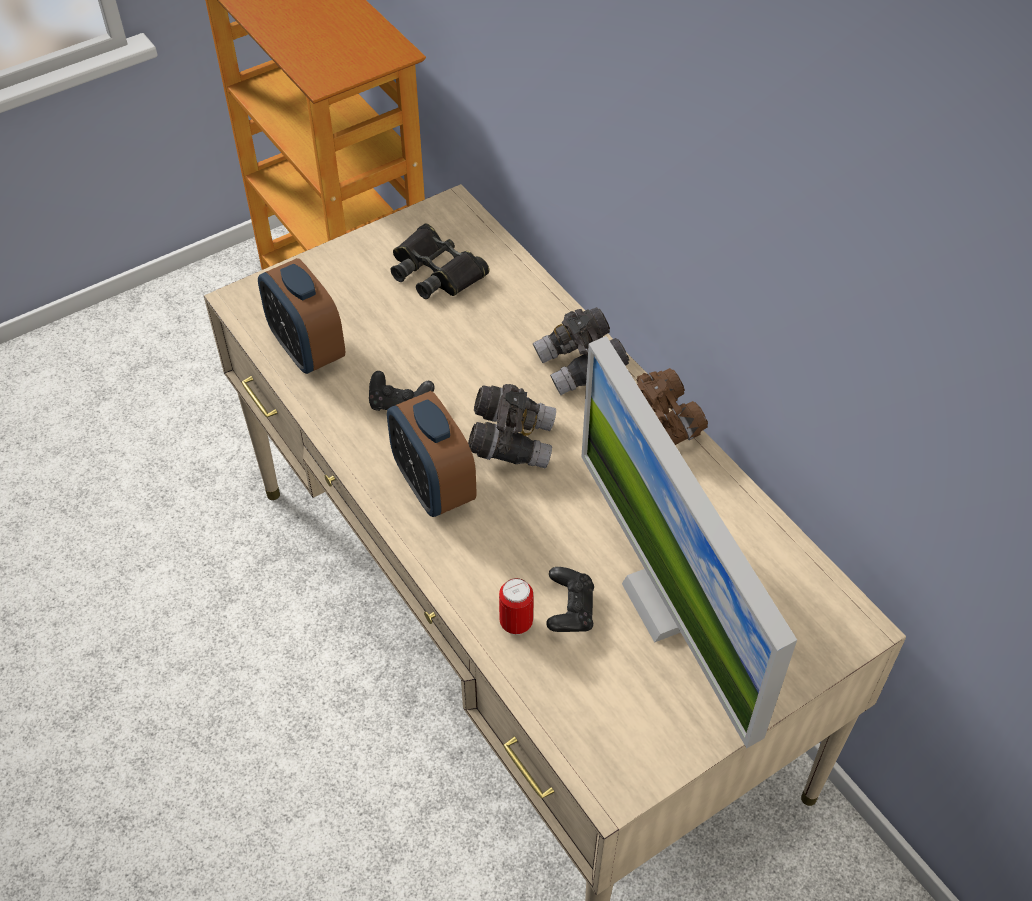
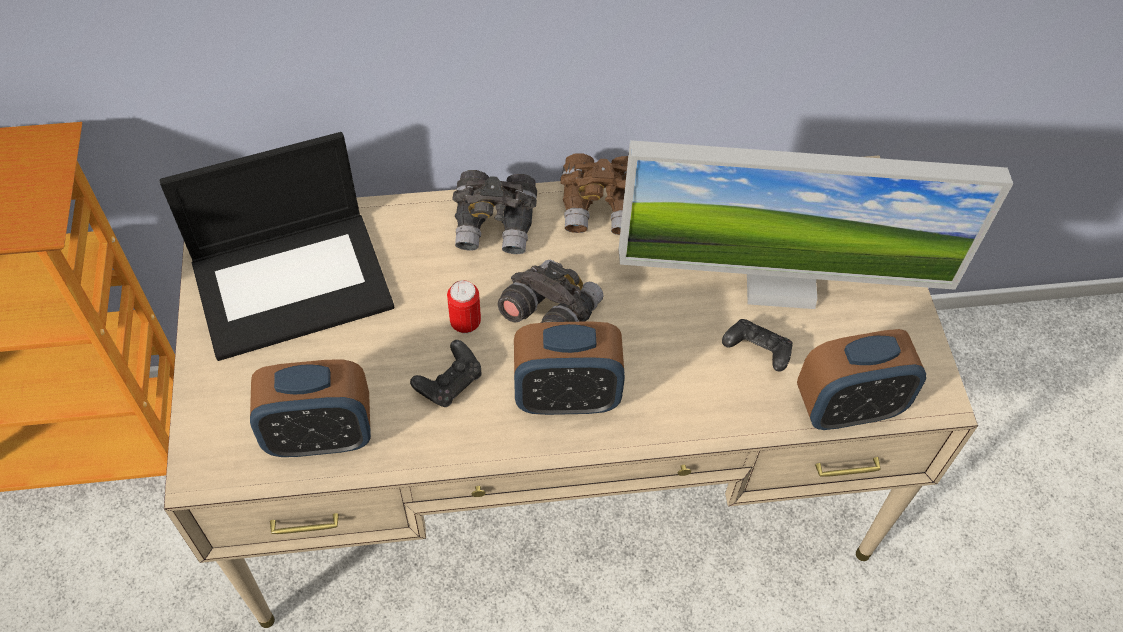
camera: 65 degrees left, 5 degrees up
black binoculars [391,224,489,299] -> laptop [160,132,394,361]
can [499,578,534,635] -> can moved to [447,280,481,334]
none -> alarm clock [797,329,926,430]

